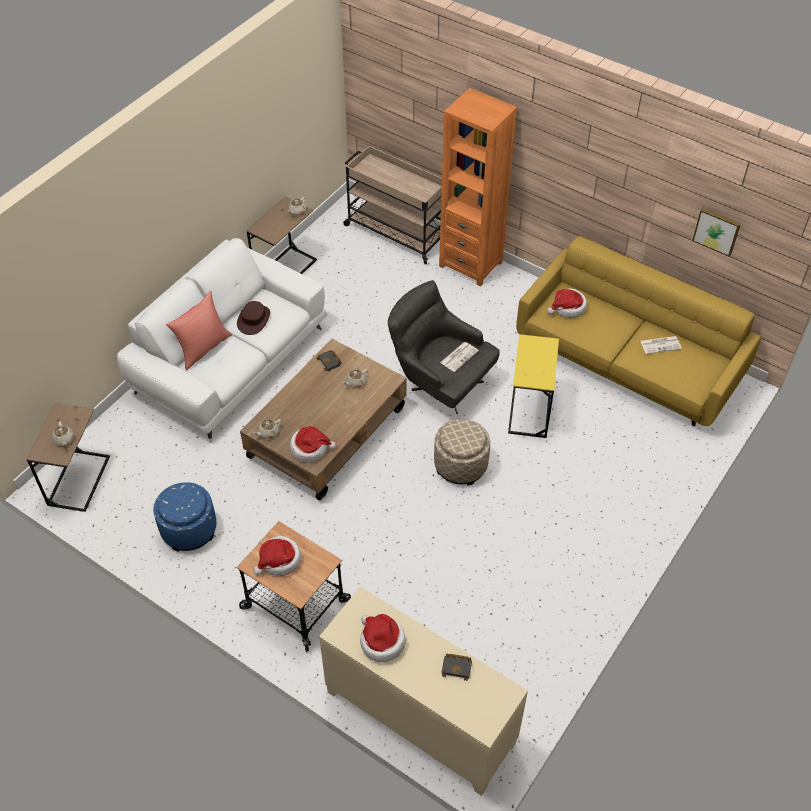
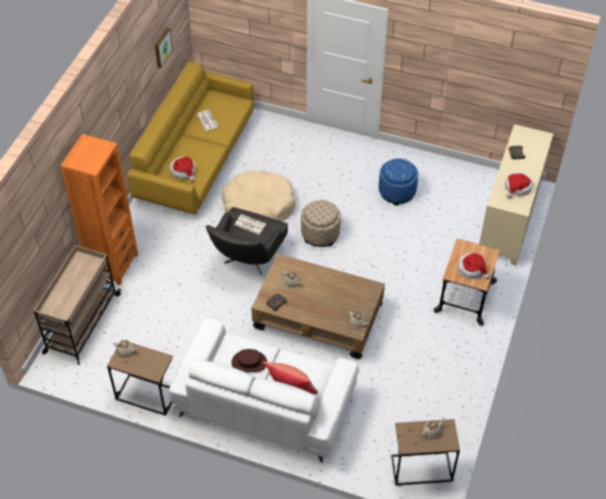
camera: 105 degrees left, 0 degrees up
blue ottoman [154,482,217,552] -> blue ottoman moved to [379,158,418,205]
hat [290,426,336,463] -> none
yellow side table [508,334,559,438] -> beige dog bed [222,171,296,221]

